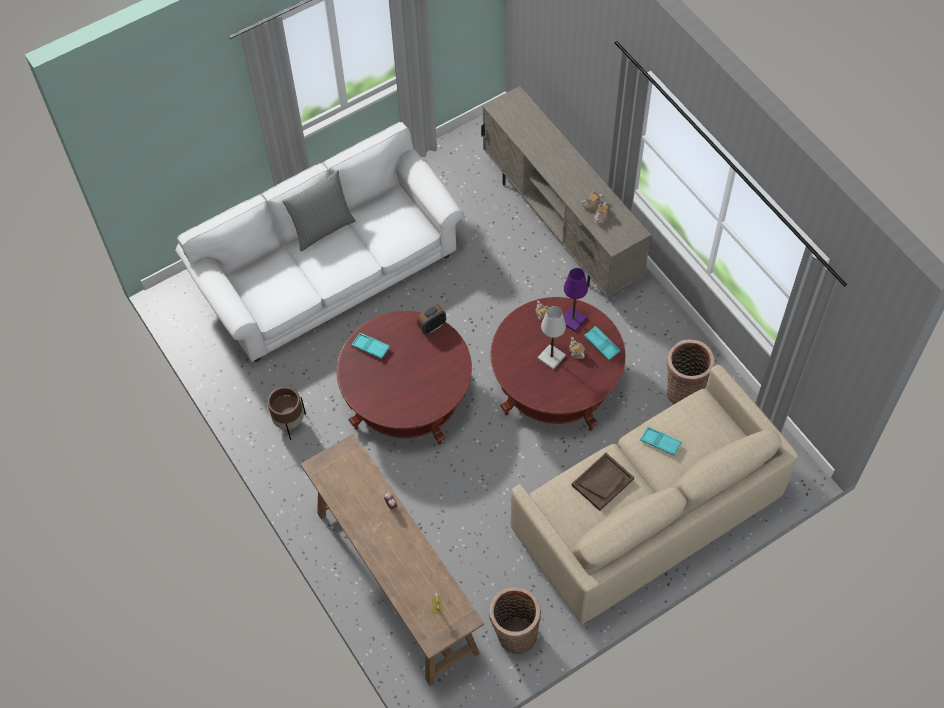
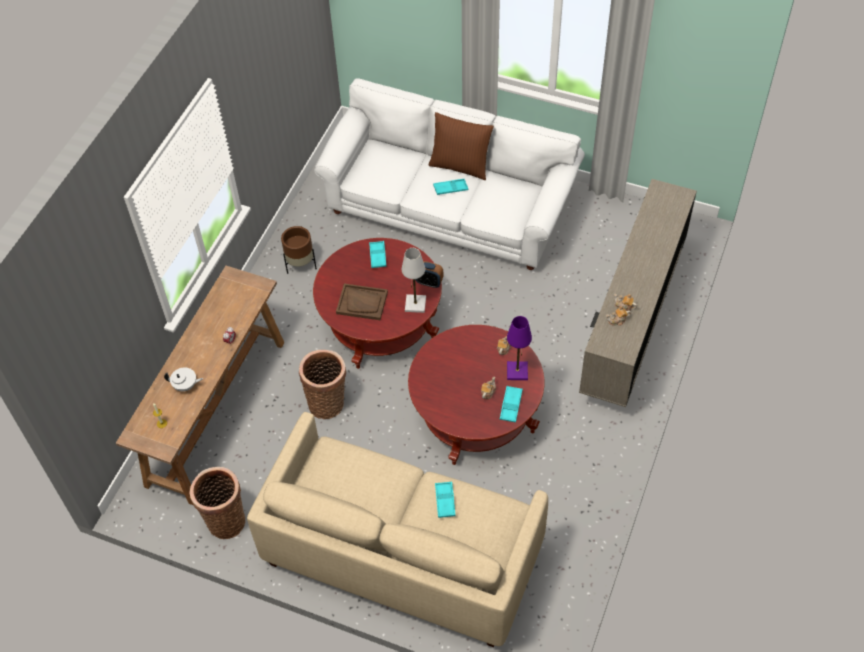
camera: 55 degrees right, 5 degrees down
grey pillow [282,170,356,251] -> brown pillow [428,112,494,180]
white table lamp [538,306,566,370] -> white table lamp moved to [402,248,426,313]
brown tray [572,453,634,511] -> brown tray moved to [336,284,388,320]
basket [667,340,714,405] -> basket moved to [299,350,346,419]
none -> white teapot [164,367,203,392]
none -> turquoise tray [433,179,468,195]

